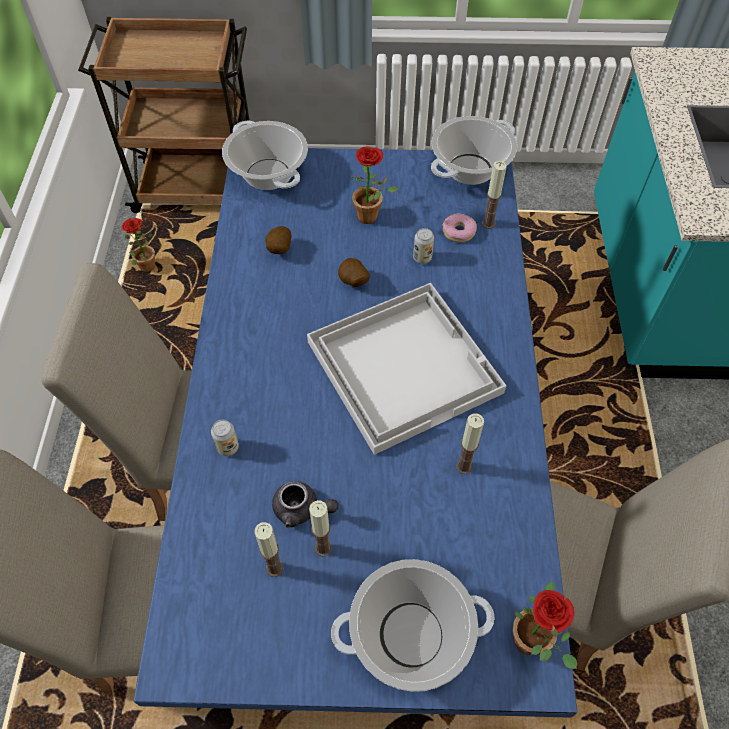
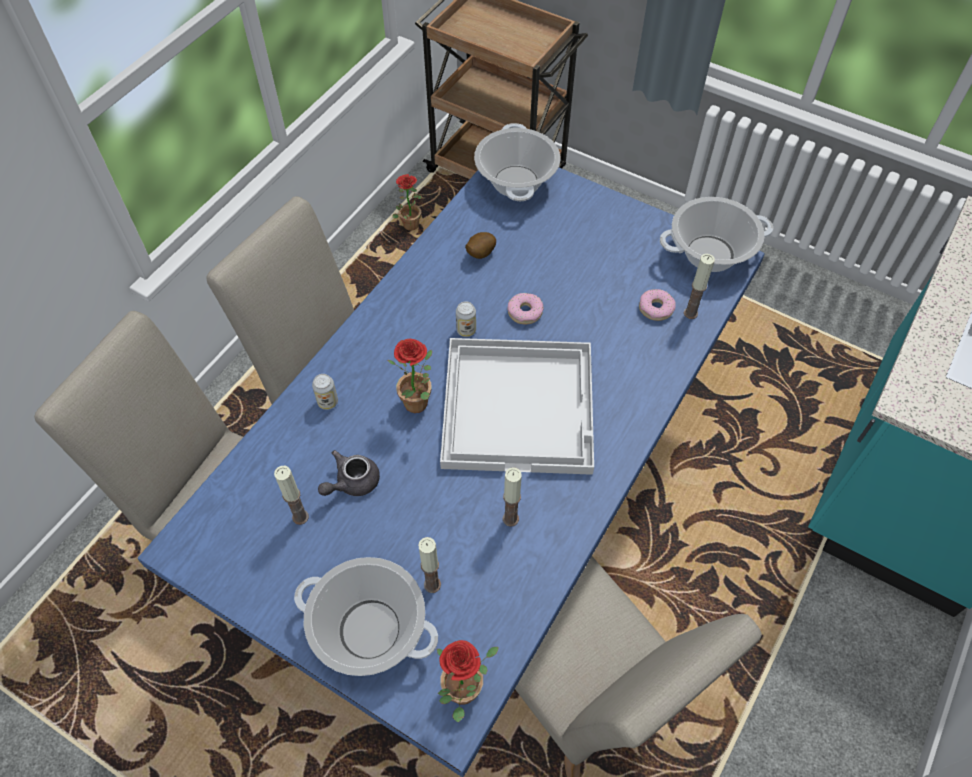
camera: 30 degrees right, 0 degrees up
grey teapot [272,481,338,528] -> grey teapot turned 90 degrees clockwise [318,450,380,496]
candle [309,500,332,556] -> candle moved to [418,537,441,593]
potato [338,258,370,287] -> donut [507,293,544,325]
potted plant [348,147,398,224] -> potted plant moved to [388,339,432,413]
can [413,228,434,264] -> can moved to [456,301,476,337]

